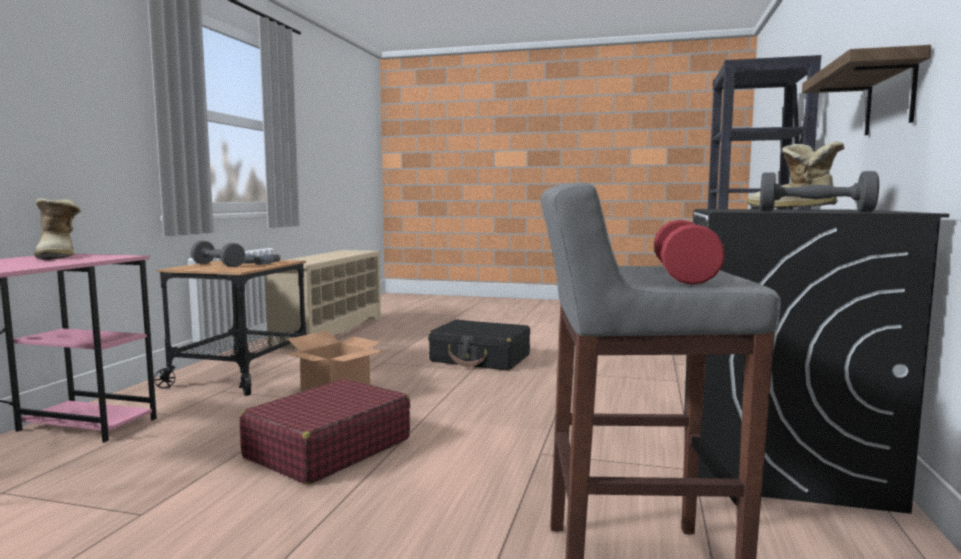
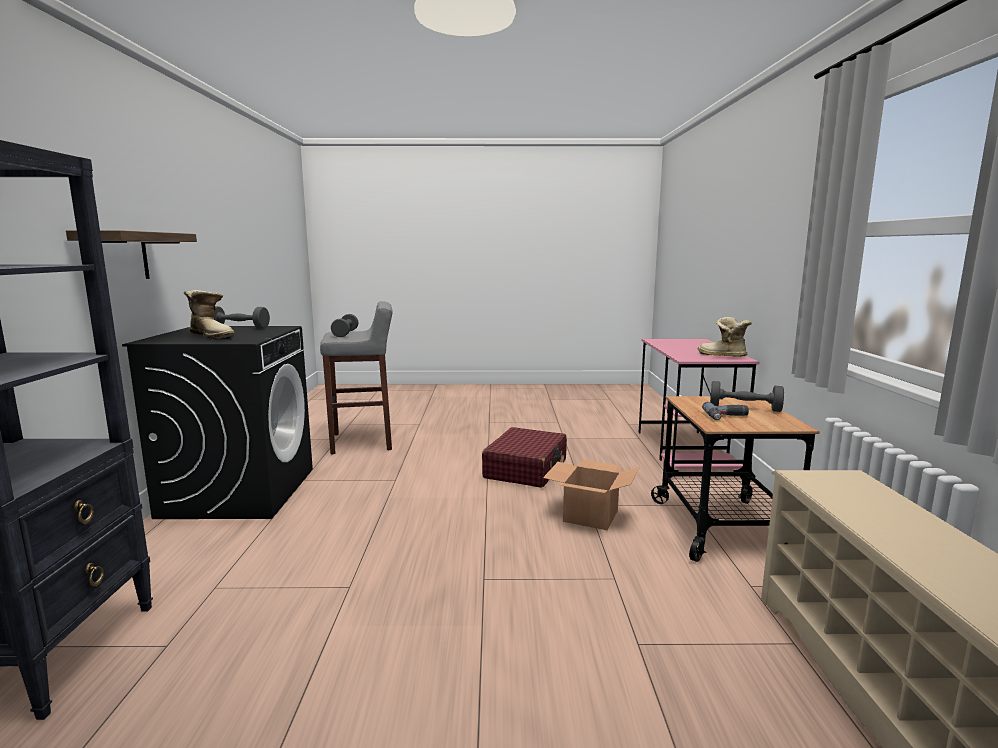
camera: 165 degrees right, 5 degrees up
black suitcase [428,319,530,371] -> none
red dumbbell [654,220,725,285] -> grey dumbbell [331,314,359,337]

